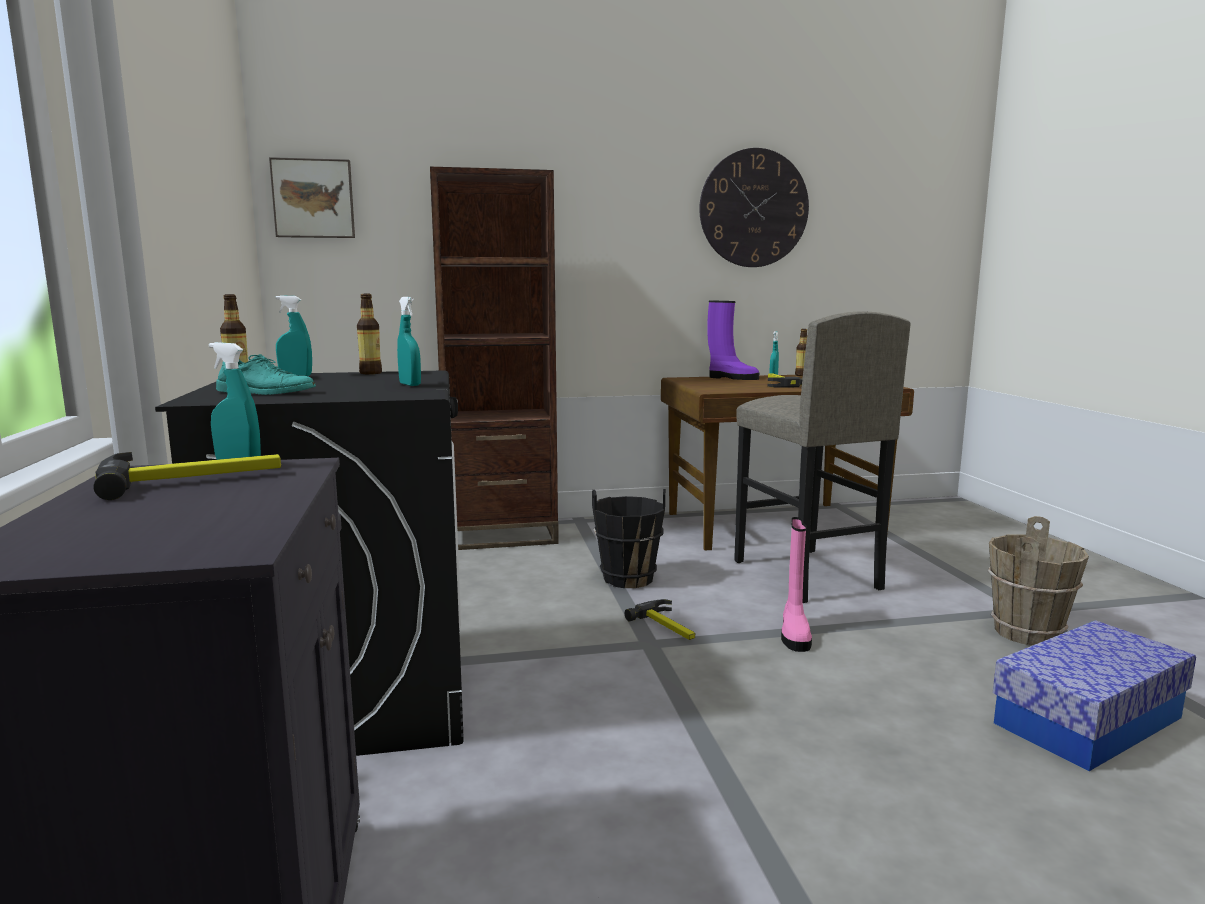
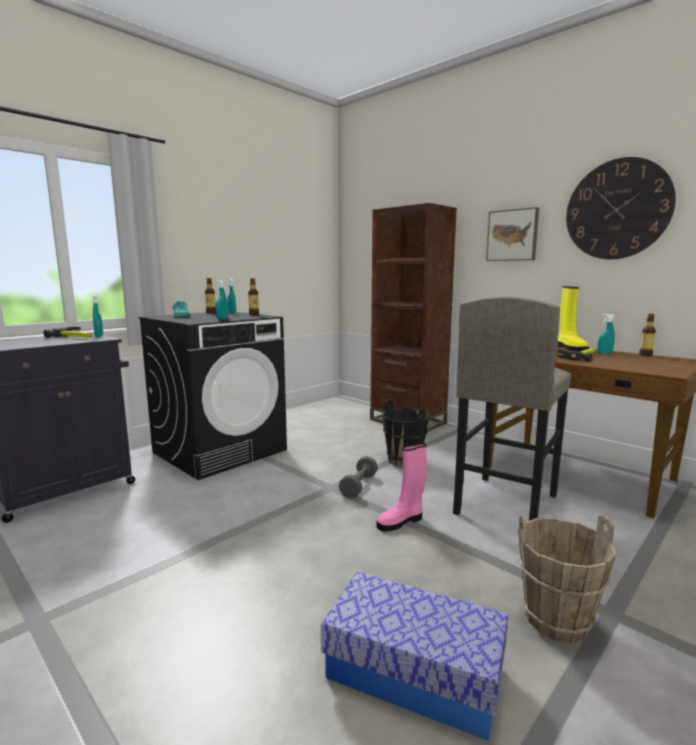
camera: 55 degrees right, 0 degrees up
picture [269,157,355,238] -> picture moved to [486,207,539,261]
hammer [624,599,695,640] -> grey dumbbell [339,456,378,498]
purple boot [707,300,759,380] -> yellow boot [557,286,589,352]

